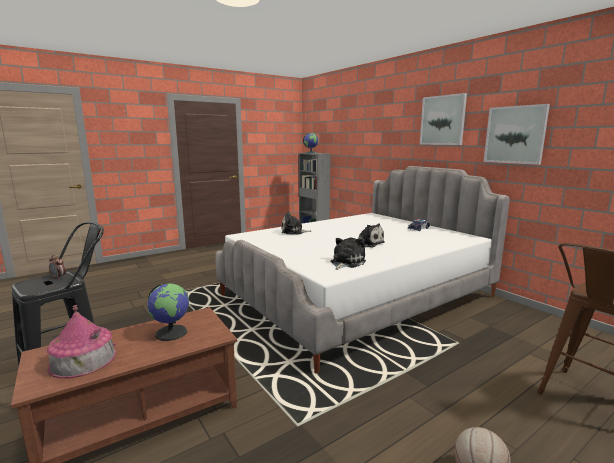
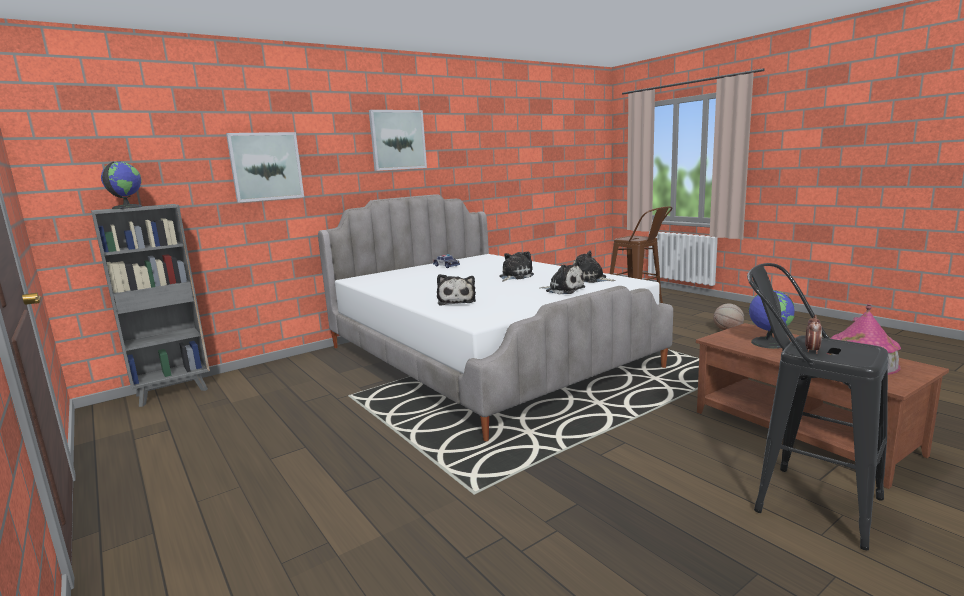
camera: 90 degrees left, 0 degrees up
picture [484,104,550,165] -> picture moved to [226,132,304,203]
none -> plush toy [539,263,585,294]

